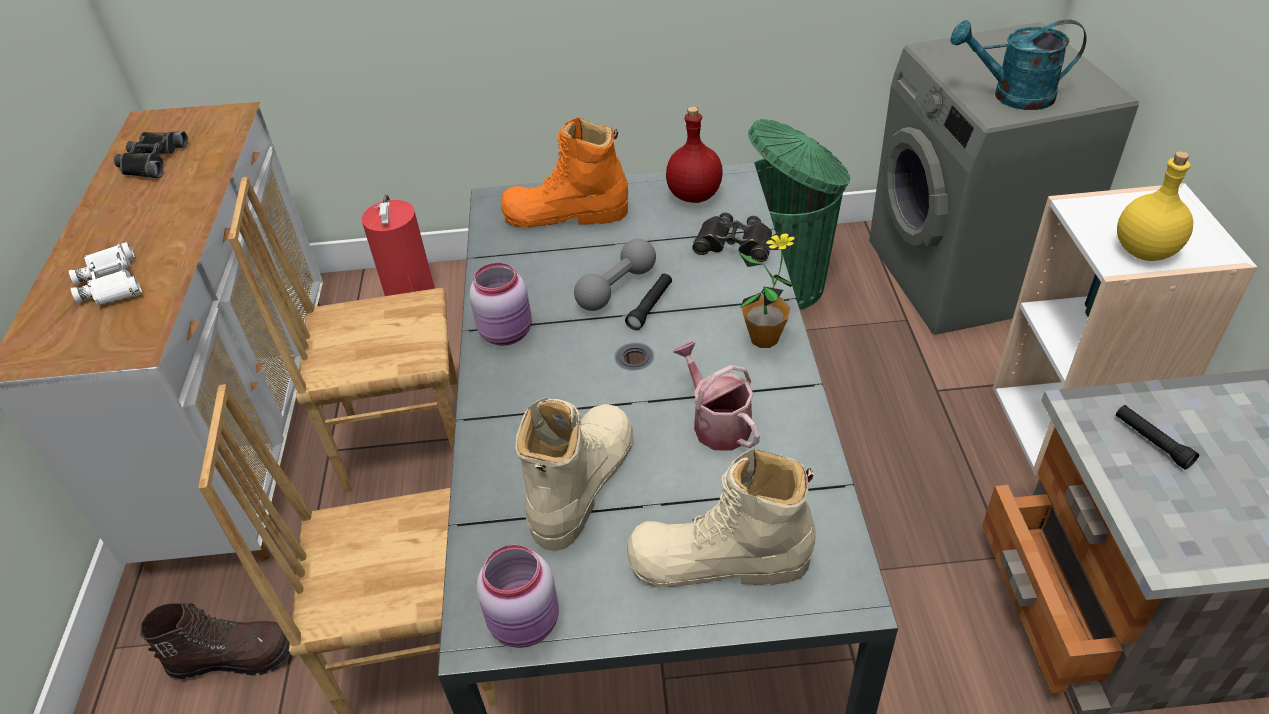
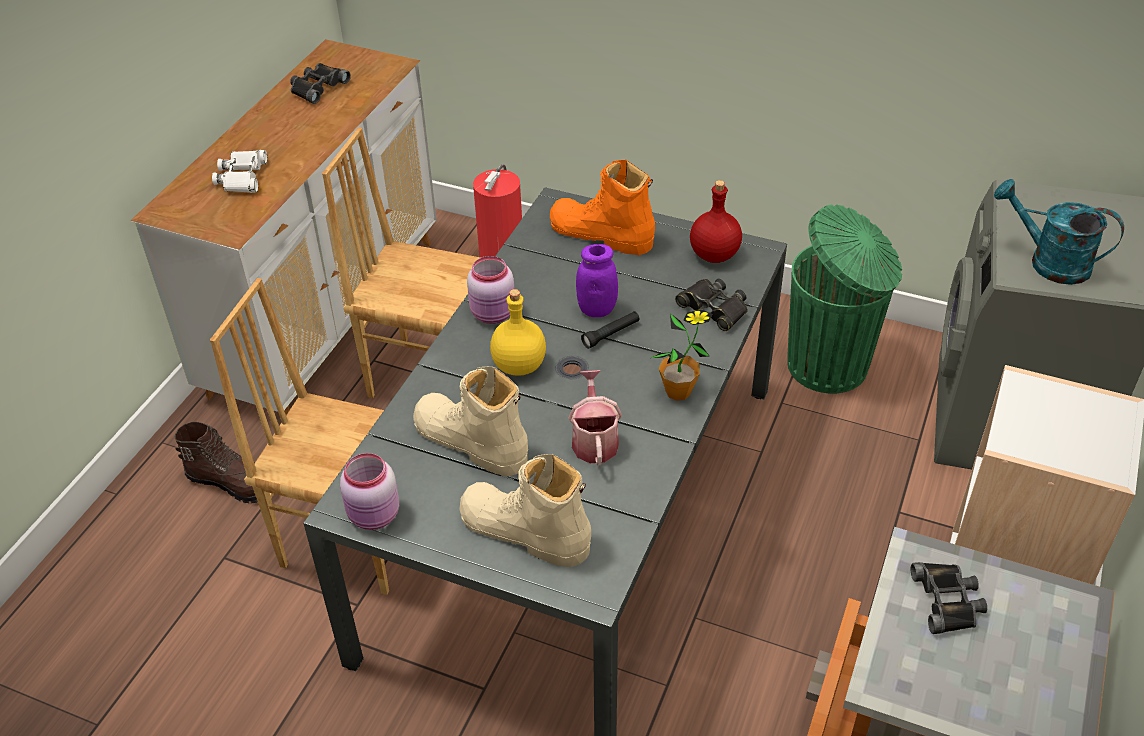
camera: 25 degrees right, 0 degrees up
beige boot [514,397,633,551] -> beige boot turned 105 degrees counterclockwise [413,367,528,477]
grey dumbbell [574,239,656,311] -> purple jar [576,244,618,317]
black flashlight [1116,405,1199,470] -> black binoculars [911,562,987,634]
yellow bottle [1117,151,1193,261] -> yellow bottle moved to [490,289,546,376]

